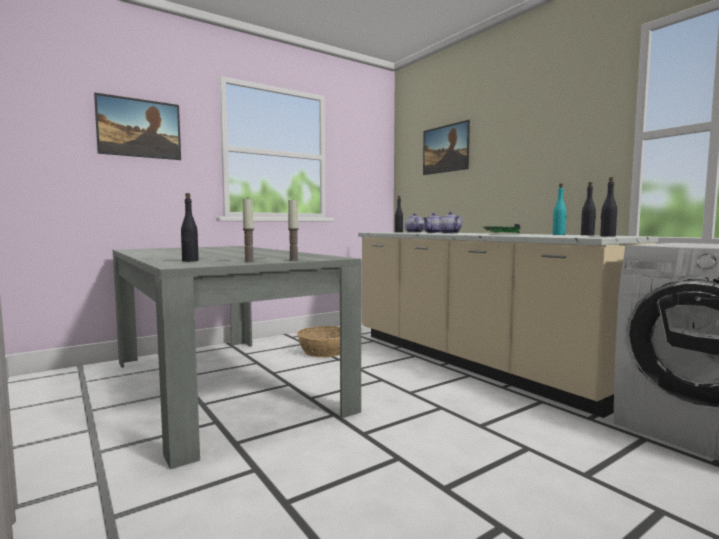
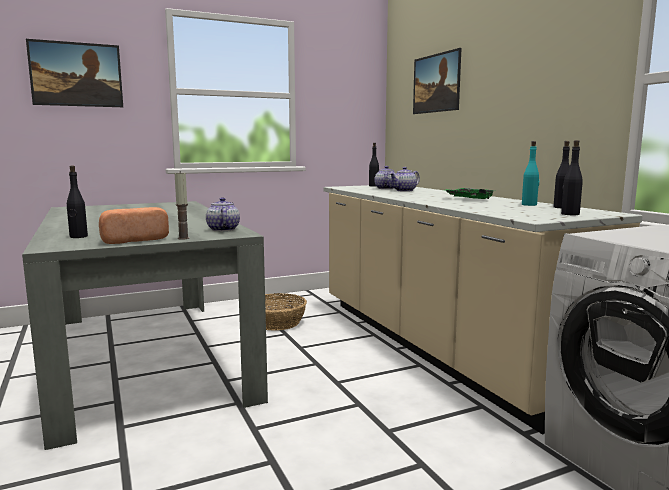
camera: 10 degrees right, 5 degrees up
candle [242,198,255,262] -> bread [99,207,169,244]
teapot [439,212,463,234] -> teapot moved to [206,197,240,231]

